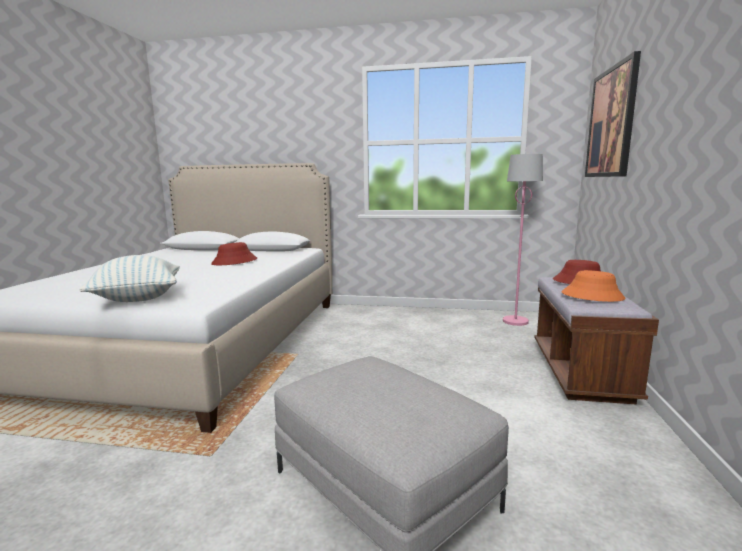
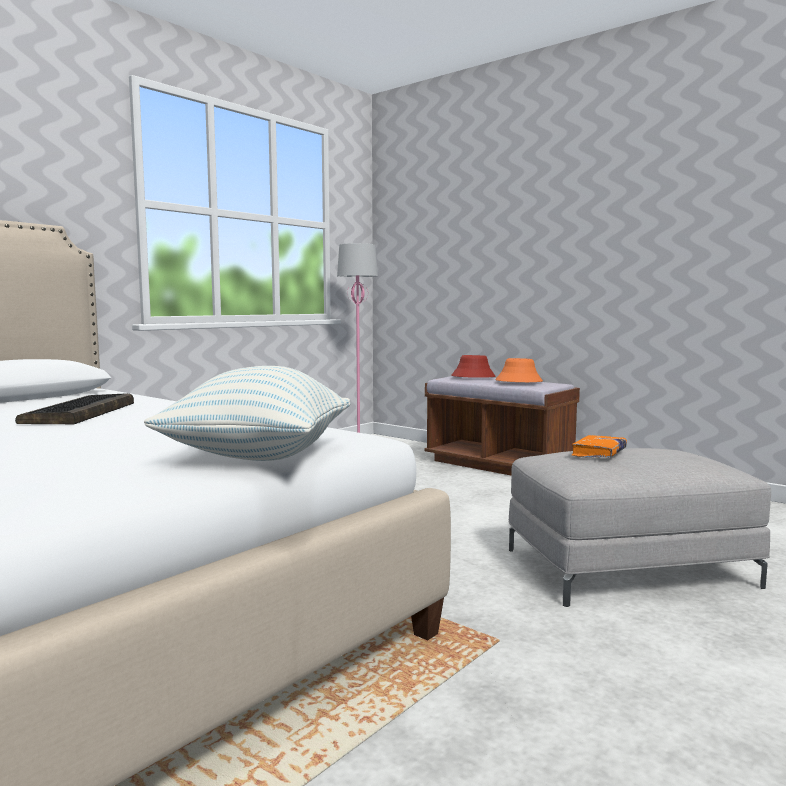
camera: 60 degrees left, 5 degrees down
red hat [211,242,257,265] -> keyboard [15,393,134,424]
picture [585,51,641,177] -> none
none -> orange book [572,435,627,457]

